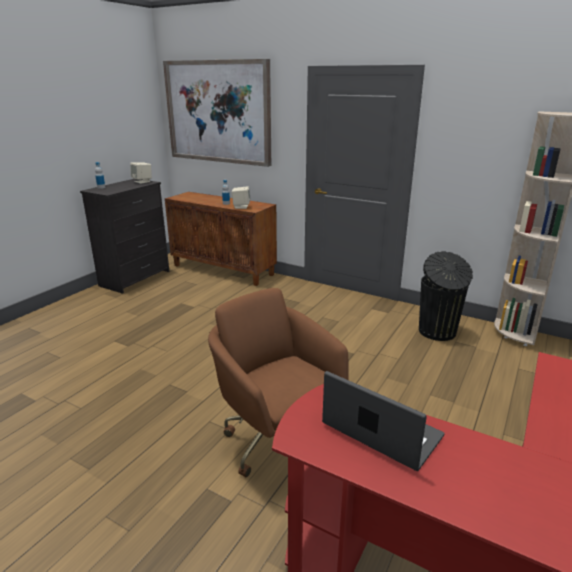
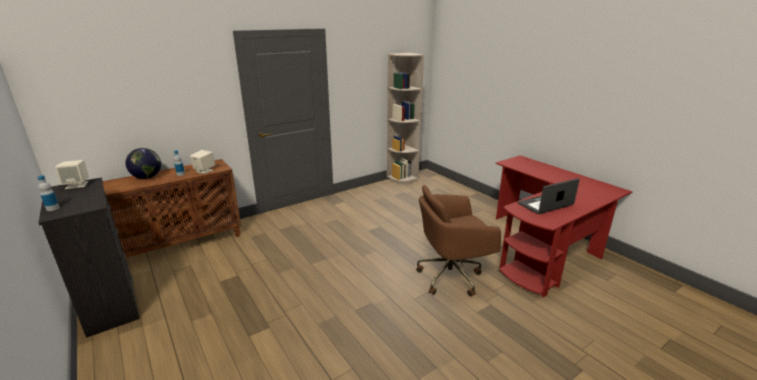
camera: 65 degrees left, 0 degrees up
picture [163,59,271,167] -> none
black trash can [419,251,473,341] -> none
none -> globe [125,148,161,179]

